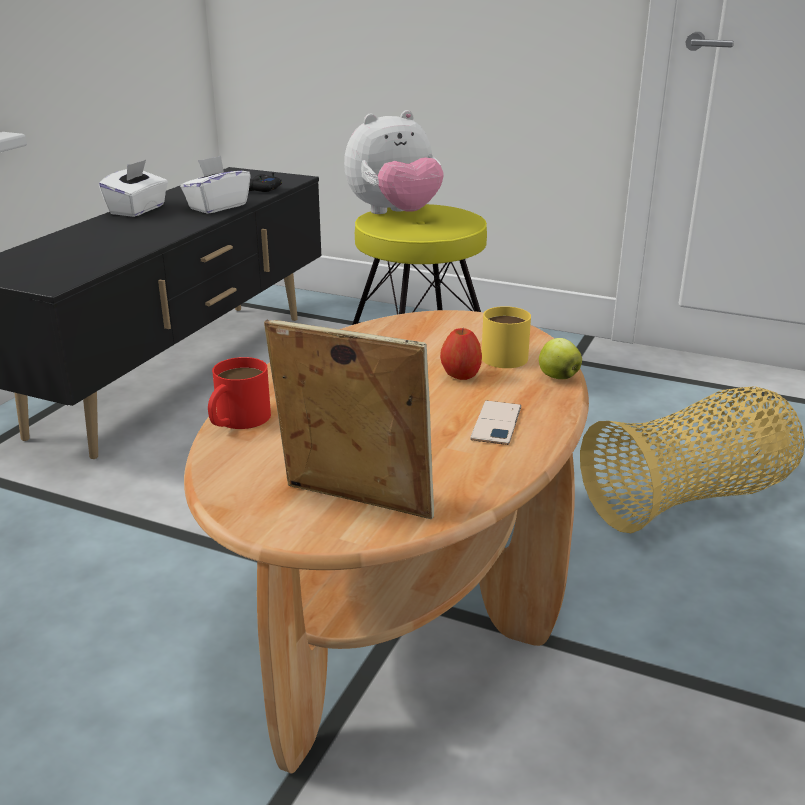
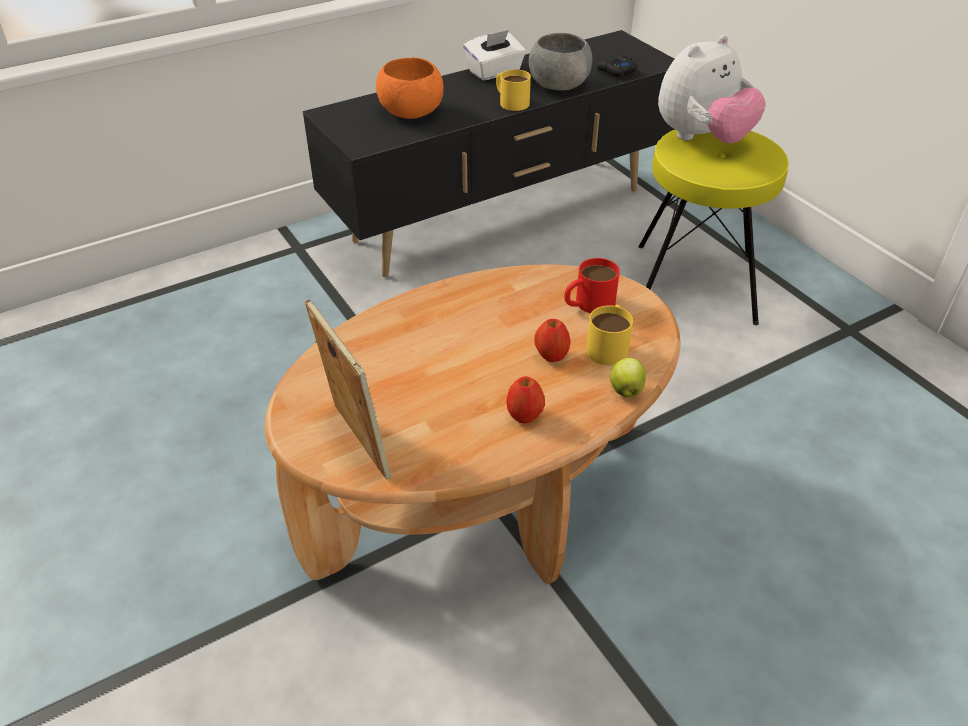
camera: 35 degrees right, 15 degrees up
white tissue box [180,156,251,214] -> grey bowl [529,33,593,90]
red mug [208,357,271,429] -> red mug moved to [564,258,620,313]
plush toy [344,110,444,214] -> plush toy turned 45 degrees counterclockwise [658,35,766,144]
phone [470,401,521,445] -> apple [506,376,545,423]
basket [580,386,805,533] -> none
none -> orange bowl [376,57,444,119]
none -> yellow mug [496,69,531,111]

